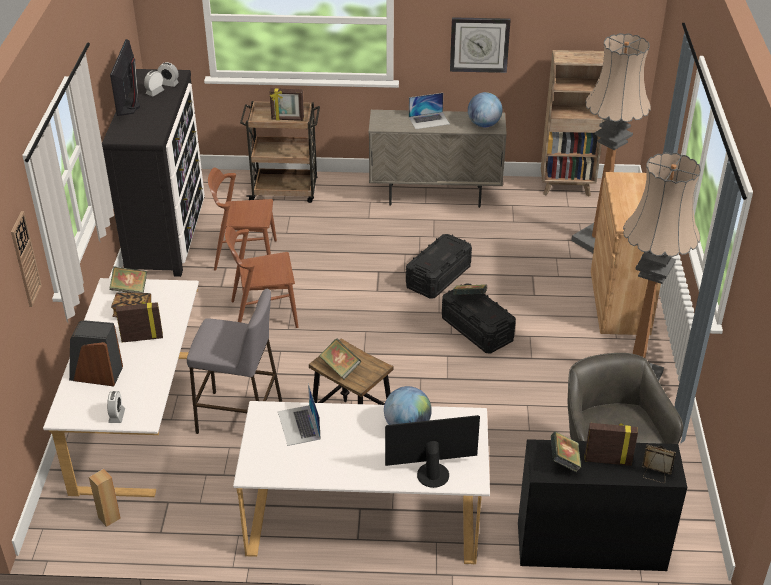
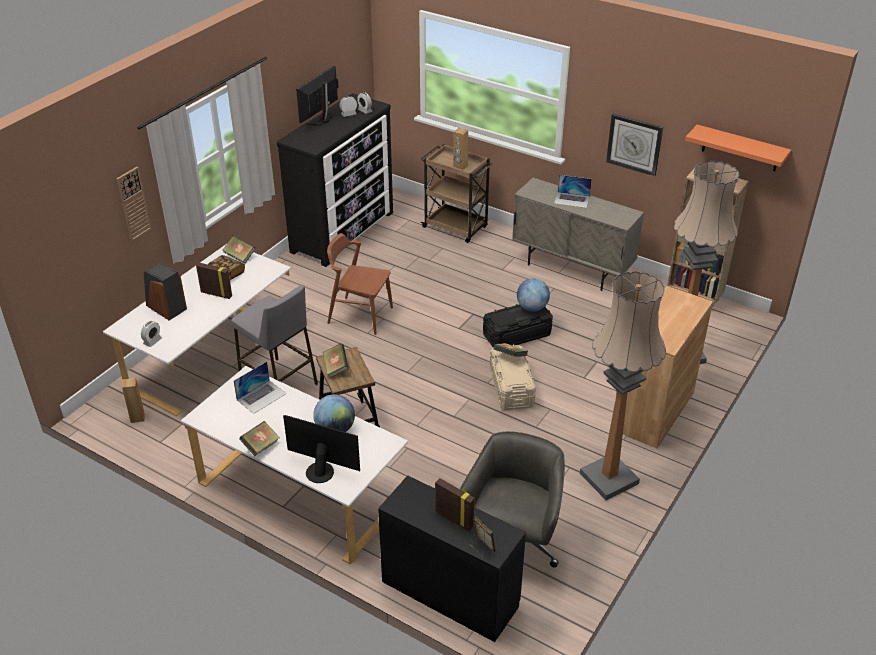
camera: 30 degrees right, 0 degrees up
brown chair [208,167,277,271] -> none
picture frame [269,88,304,121] -> brown speaker [453,127,468,170]
laptop [278,383,321,446] -> laptop turned 150 degrees counterclockwise [234,361,287,414]
black storage box [442,283,516,354] -> beige storage box [490,344,536,410]
globe [468,92,502,127] -> globe moved to [517,278,550,311]
book [551,432,581,472] -> book moved to [239,421,280,456]
none -> orange shelf [685,125,791,171]

